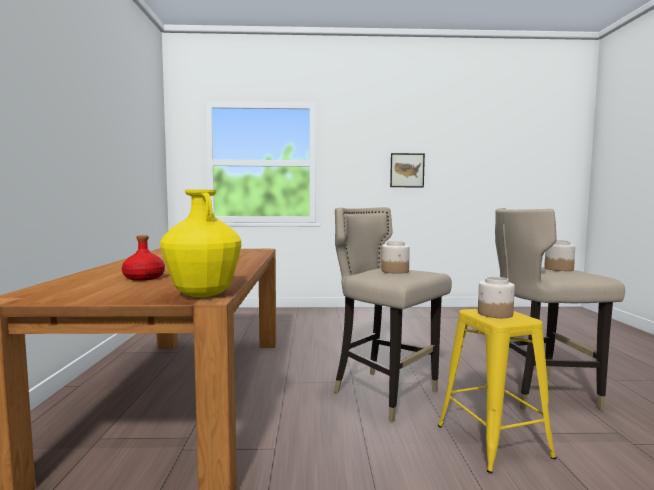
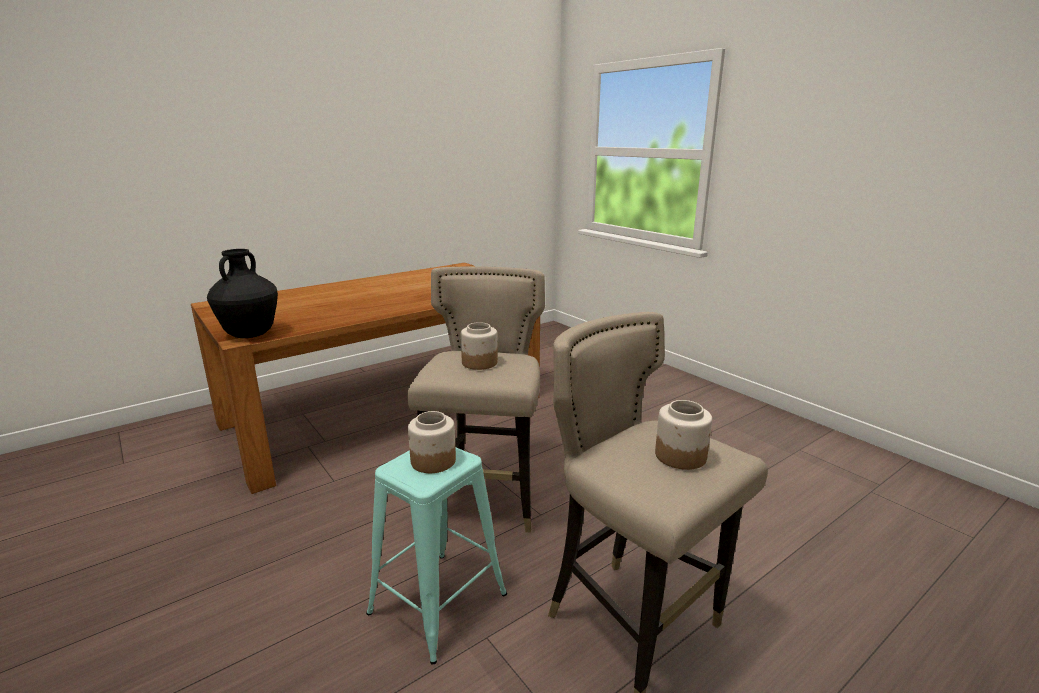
camera: 55 degrees right, 15 degrees up
red bottle [122,235,165,281] -> none
yellow vase [160,189,241,297] -> black vase [207,249,278,338]
picture [390,153,425,187] -> none
yellow stool [438,309,556,474] -> turquoise stool [366,447,507,664]

